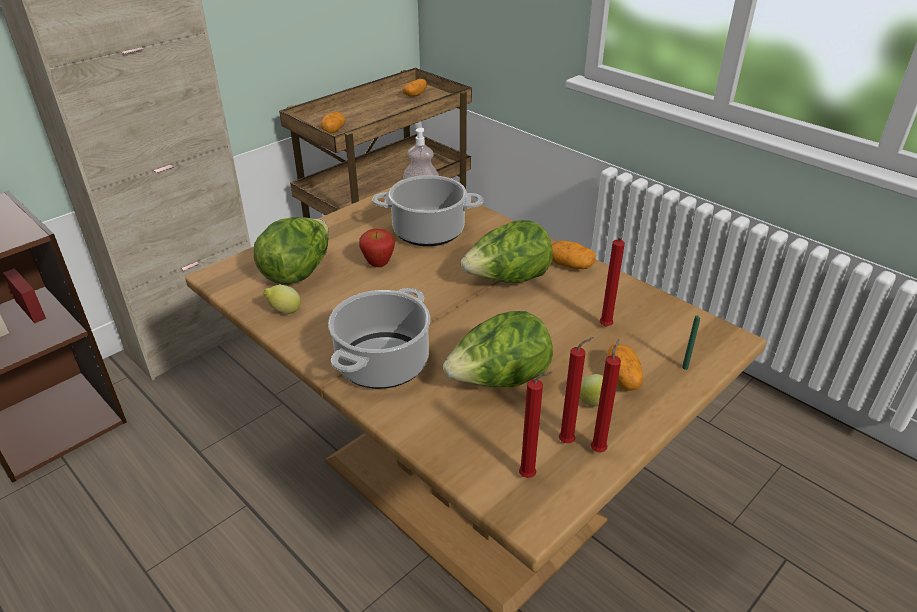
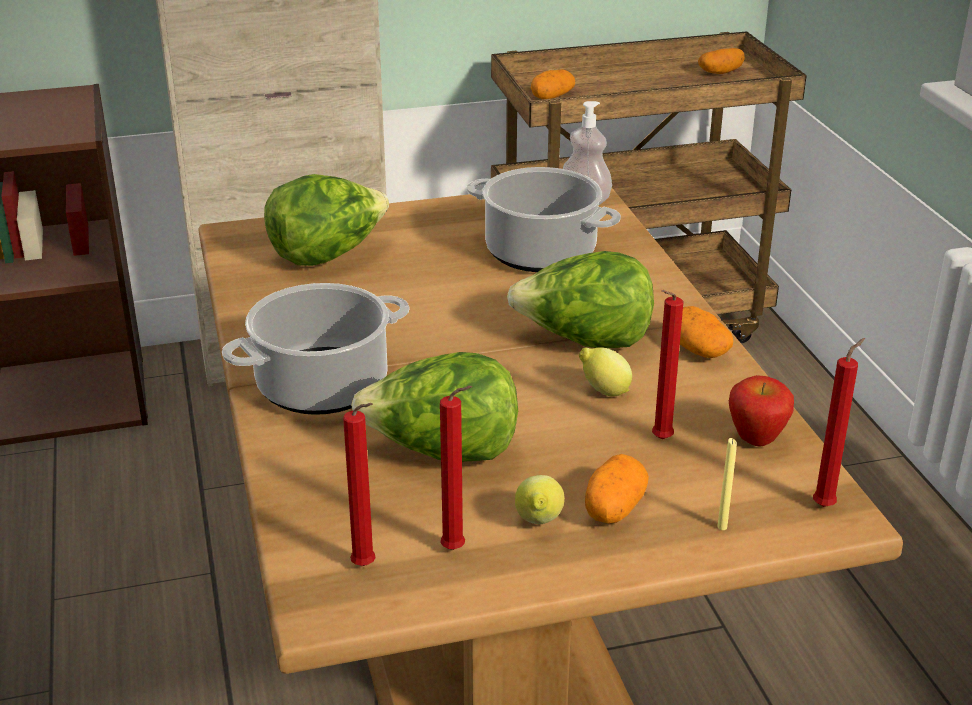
camera: 30 degrees right, 5 degrees down
lemon [263,285,301,314] -> lemon moved to [579,347,632,397]
apple [359,229,395,267] -> apple moved to [729,375,794,447]
red candle [591,339,621,453] -> red candle moved to [813,338,865,507]
green candle [682,315,700,370] -> yellow candle [717,438,737,530]

